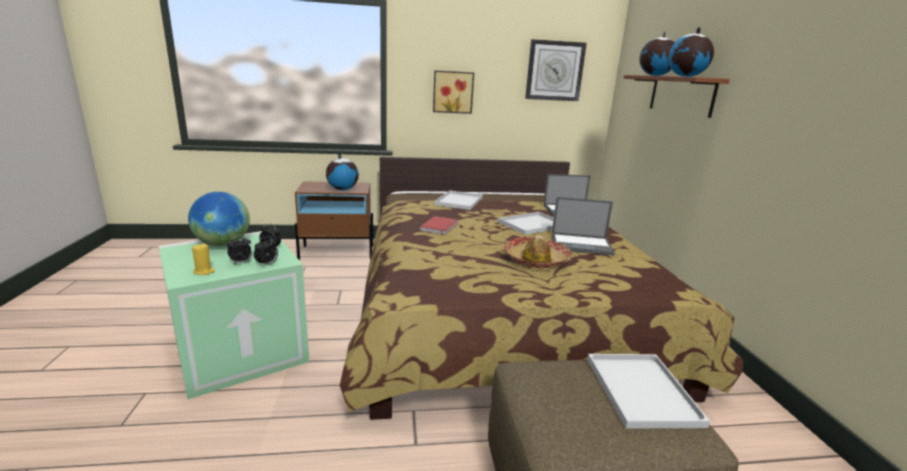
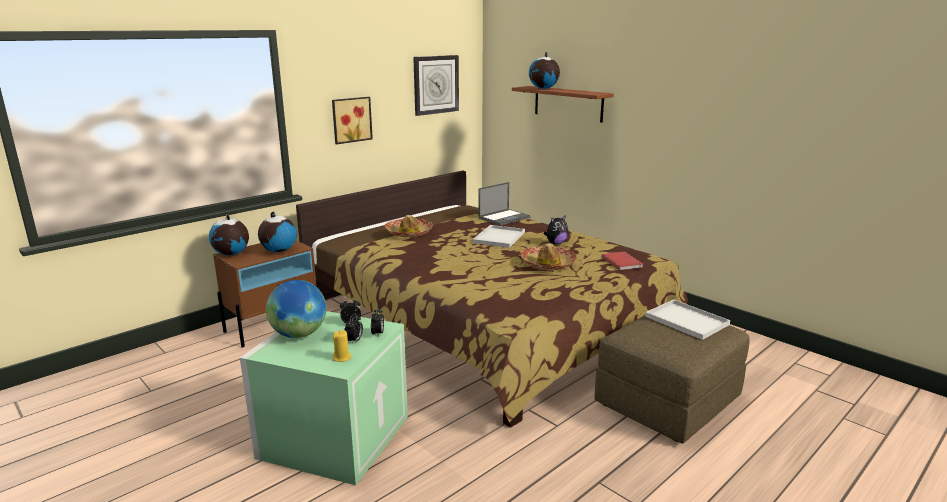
camera: 35 degrees left, 0 degrees up
red book [419,216,458,235] -> red book moved to [601,251,643,270]
white tray [434,190,483,210] -> hat [384,215,433,237]
laptop [552,197,615,256] -> plush toy [543,215,568,245]
globe [668,27,714,77] -> globe moved to [209,214,249,255]

